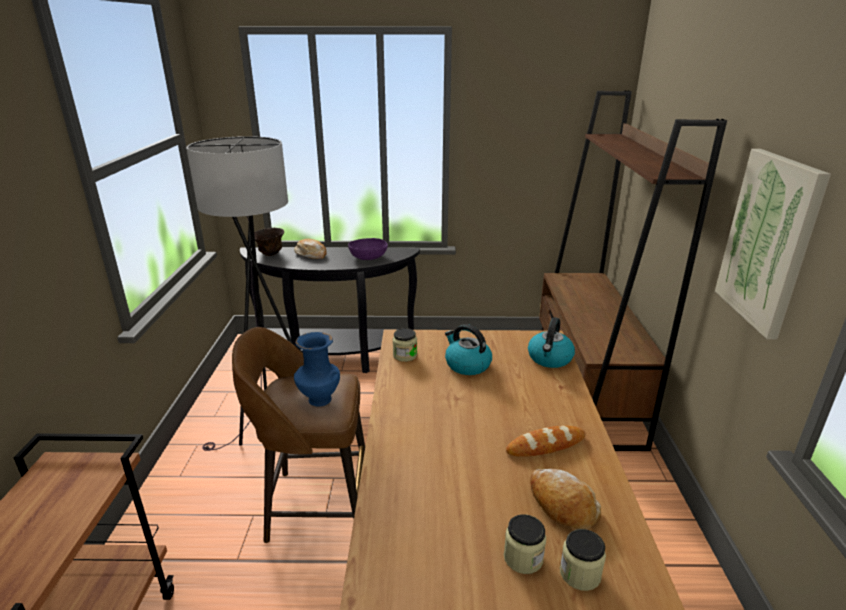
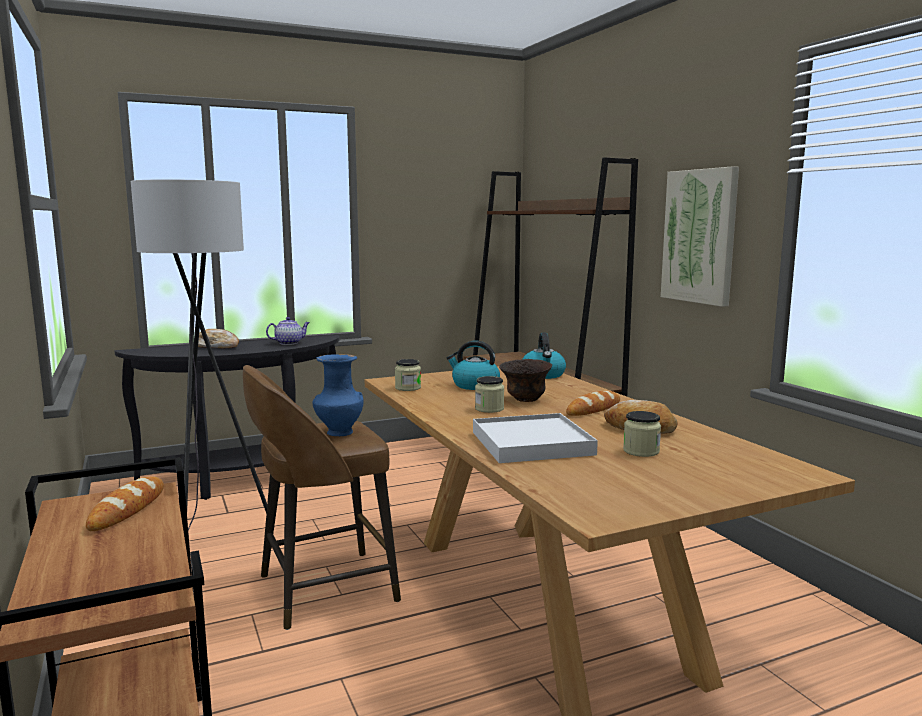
camera: 25 degrees left, 15 degrees down
brown bowl [254,228,284,256] -> brown bowl moved to [499,359,552,402]
purple bowl [348,238,388,260] -> teapot [266,317,310,345]
jar [560,529,606,591] -> jar moved to [475,376,504,413]
none -> bread [86,477,164,531]
none -> white tray [473,413,598,463]

